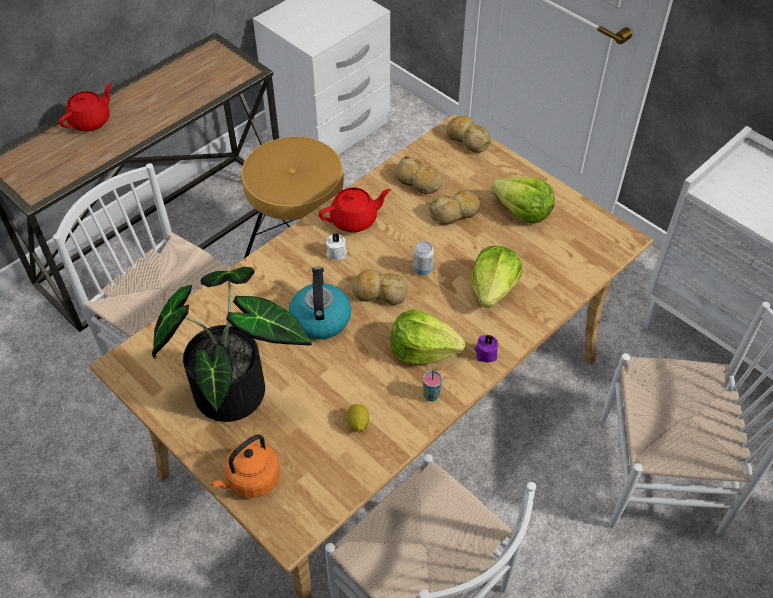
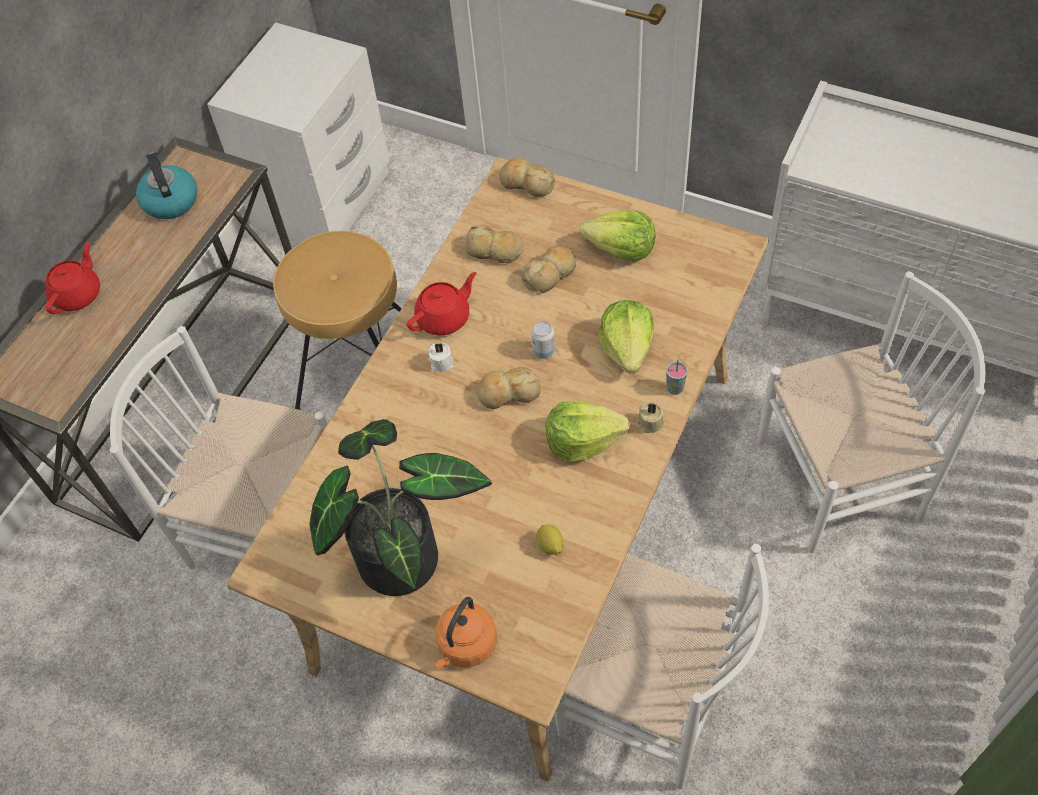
camera: 15 degrees left, 5 degrees up
kettle [289,267,351,340] -> kettle moved to [136,152,197,219]
cup [423,369,442,401] -> cup moved to [666,360,687,395]
purple candle [475,335,498,363] -> beige candle [636,403,664,433]

